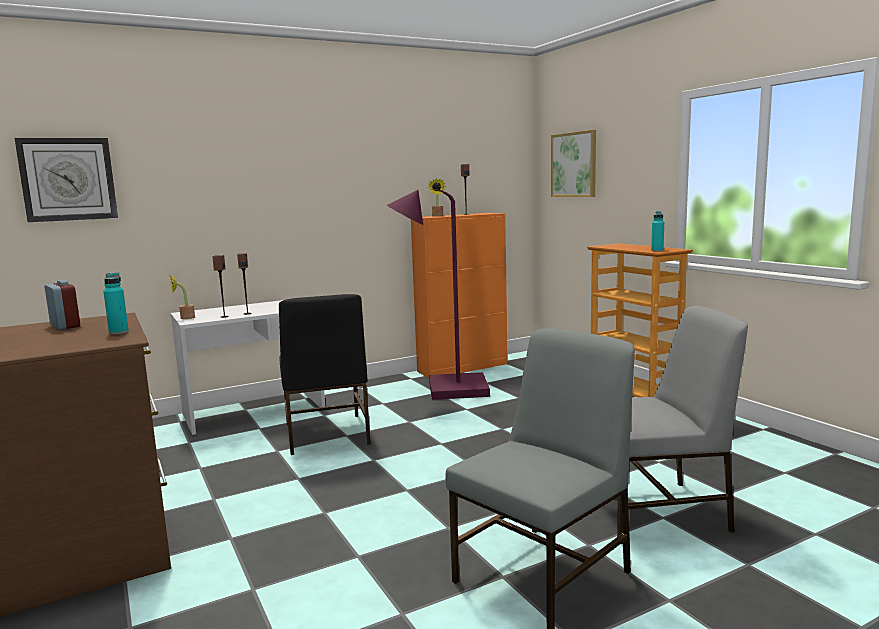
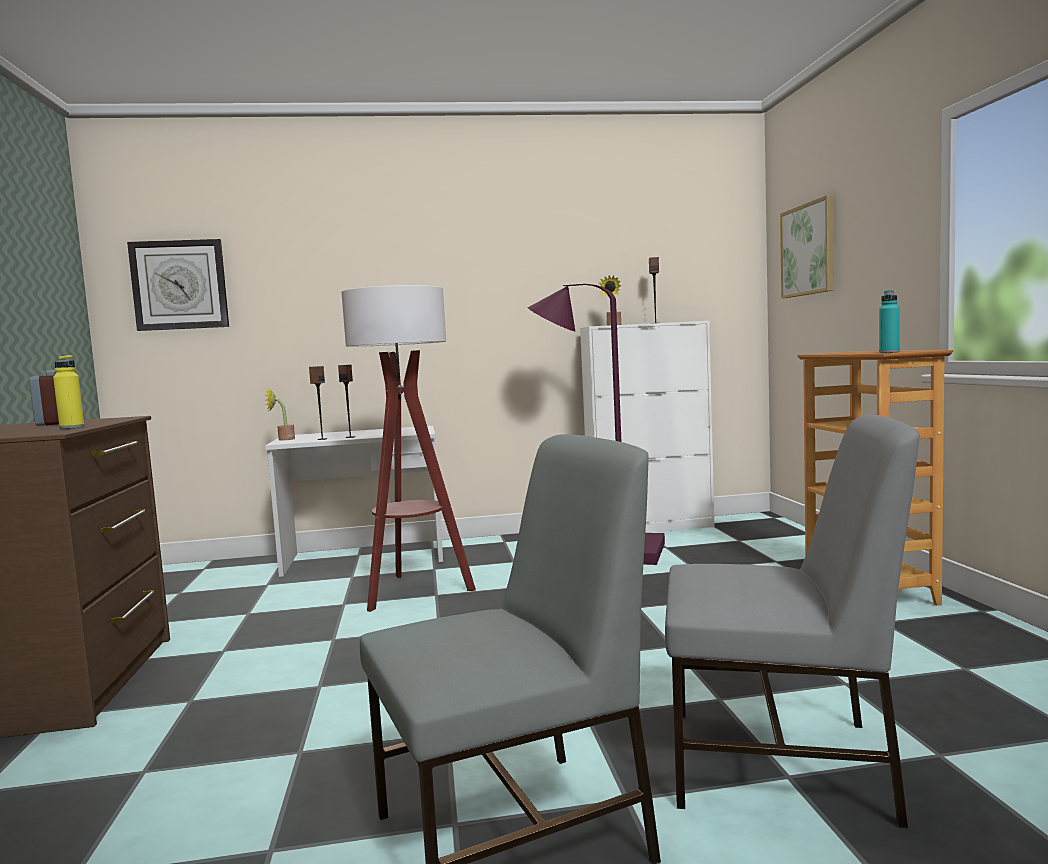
camera: 20 degrees right, 5 degrees down
turquoise bottle [103,272,129,334] -> yellow bottle [53,355,84,429]
black chair [279,294,371,455] -> floor lamp [341,285,476,612]
orange cabinet [411,213,508,378] -> white cabinet [580,321,714,533]

